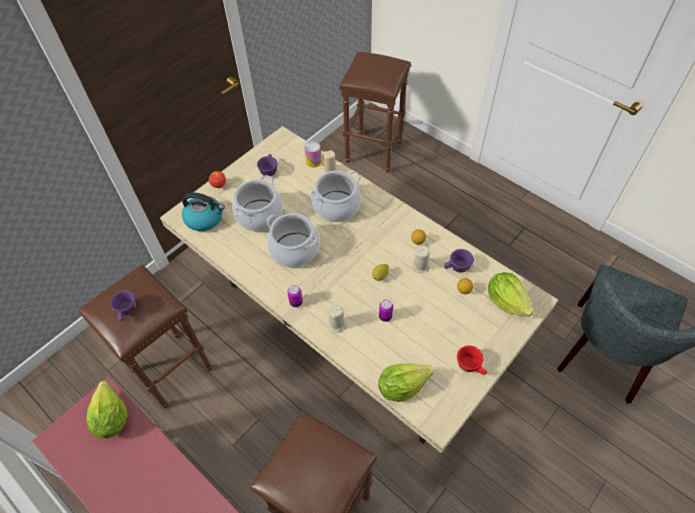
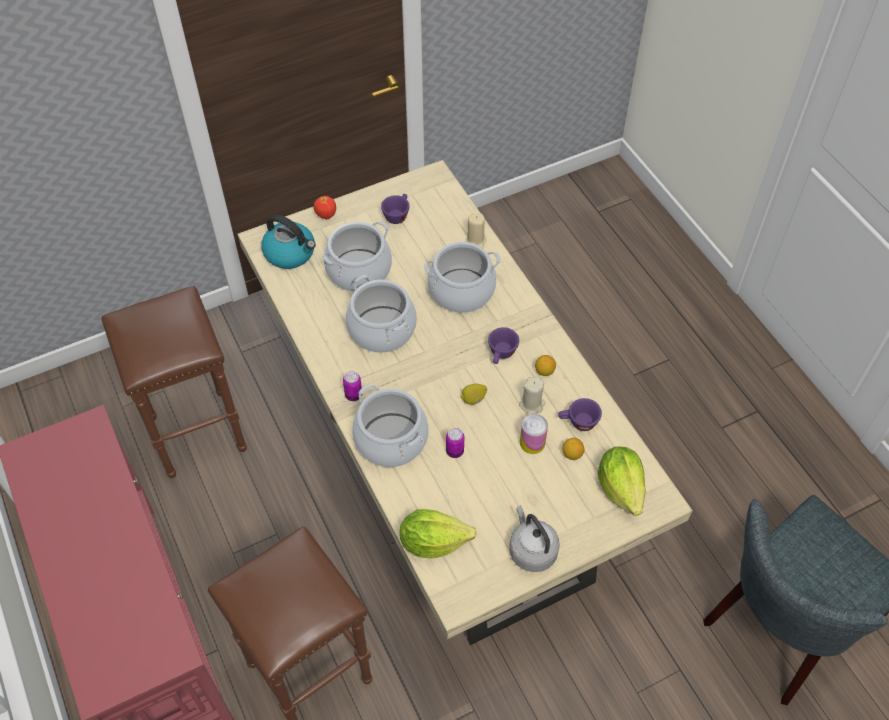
camera: 20 degrees right, 0 degrees up
lettuce [87,381,127,438] -> none
purple cup [110,290,136,321] -> purple cup moved to [488,327,519,364]
can [304,141,322,167] -> can moved to [520,414,548,454]
beige candle [328,304,348,333] -> cooking pot [352,384,428,467]
brown stool [339,52,411,173] -> none
red cup [457,345,487,375] -> grey kettle [509,505,560,572]

